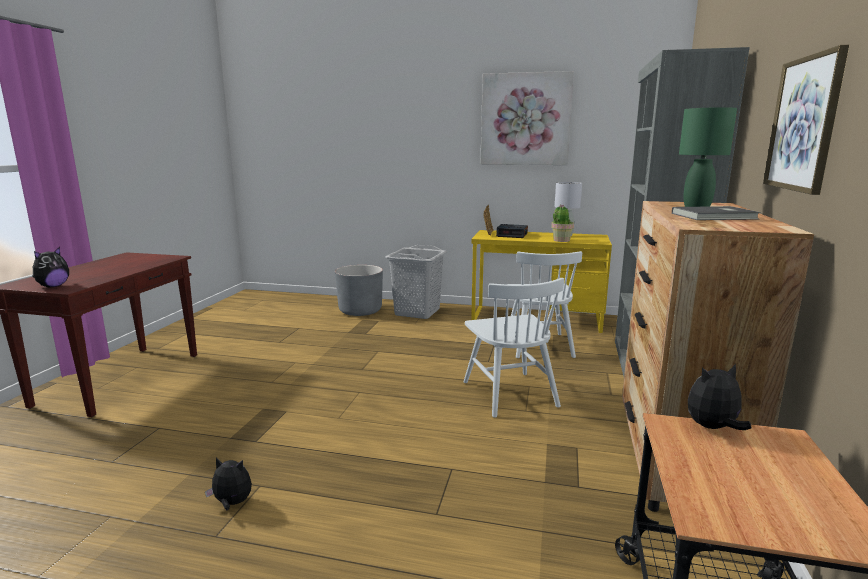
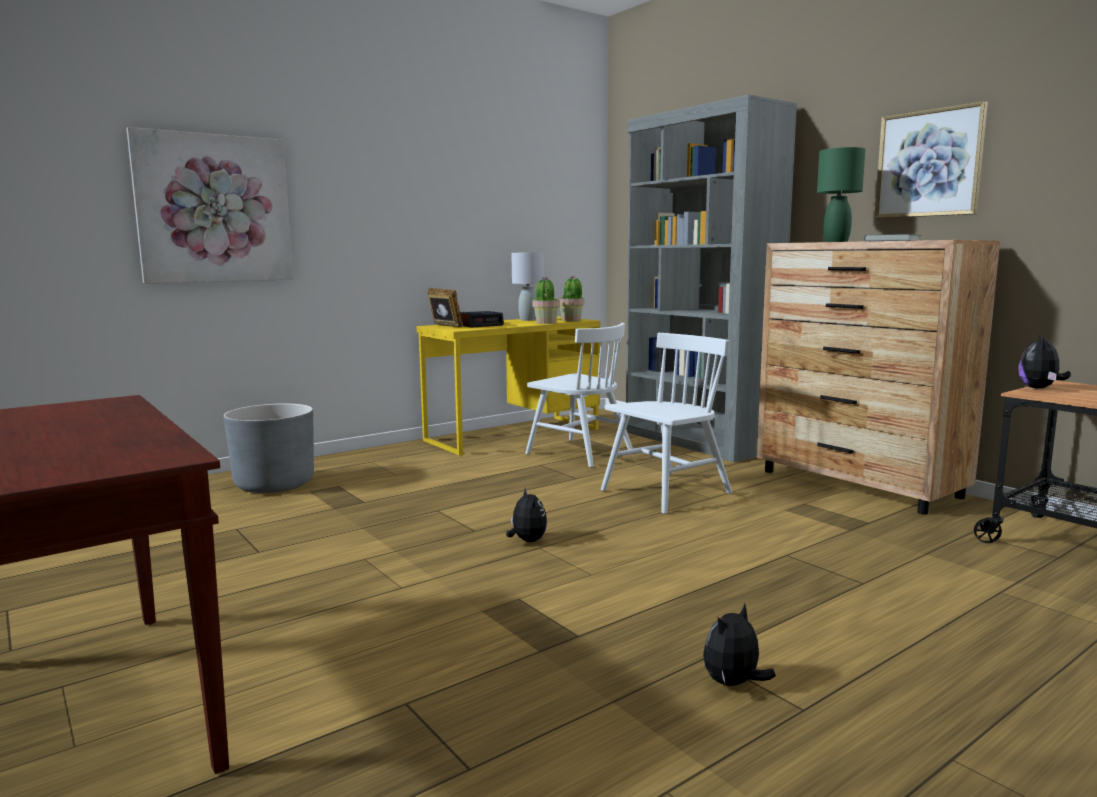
camera: 50 degrees left, 5 degrees down
plush toy [32,247,69,287] -> plush toy moved to [506,487,547,542]
grey laundry basket [385,245,447,319] -> none
white chair [464,278,564,418] -> white chair turned 60 degrees counterclockwise [601,333,732,514]
picture [481,71,574,165] -> picture moved to [126,127,293,283]
none -> potted plant [558,276,584,321]

